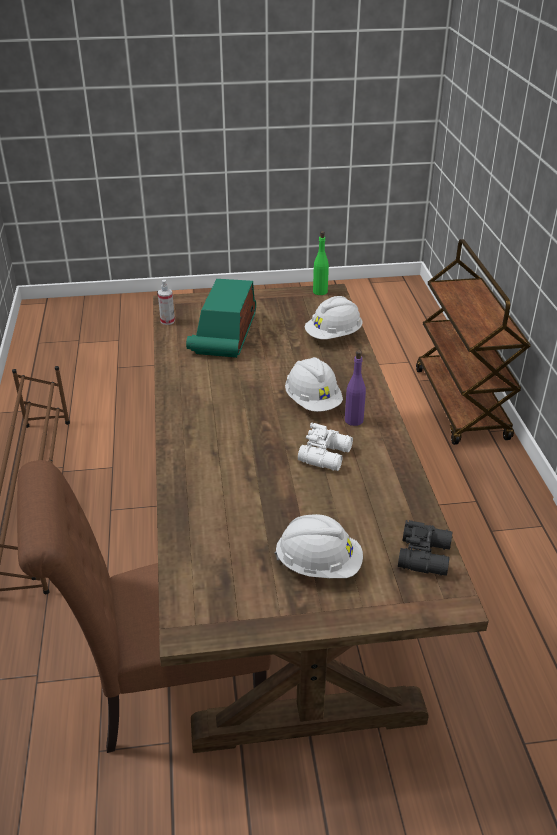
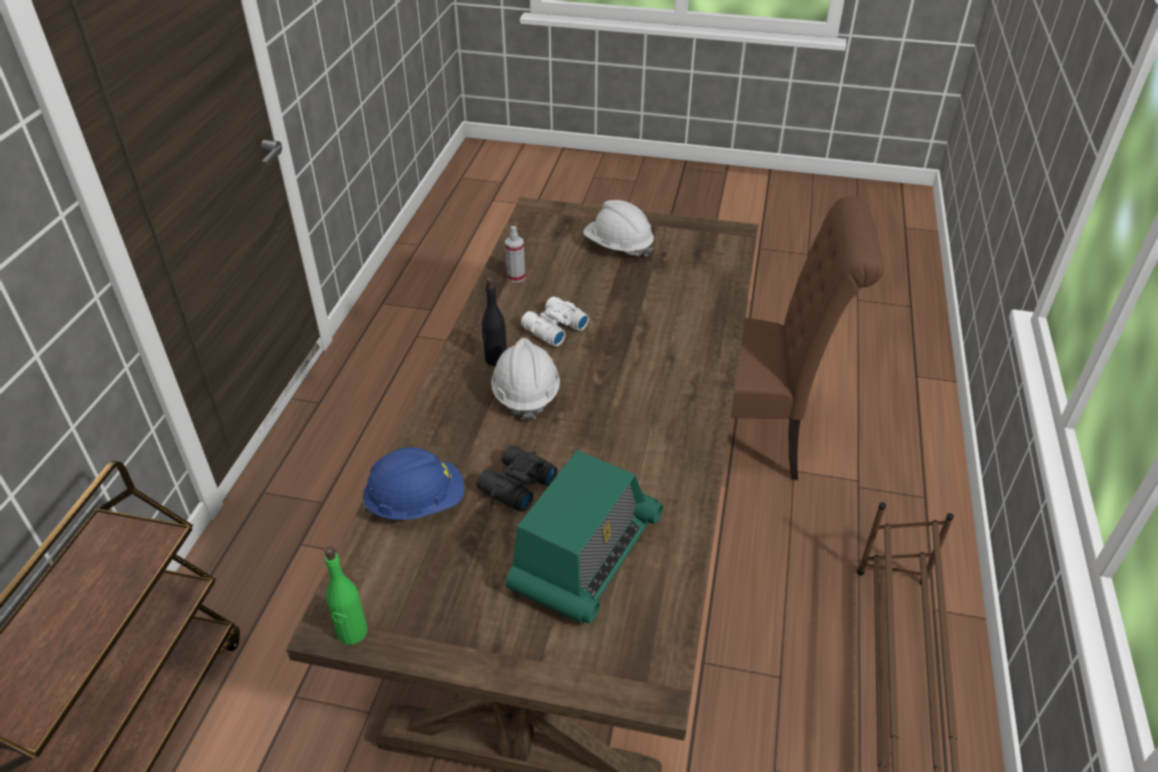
camera: 160 degrees left, 5 degrees up
spray bottle [158,280,175,325] -> spray bottle moved to [505,226,525,283]
white hard hat [305,296,363,339] -> blue hard hat [363,447,465,520]
purple bottle [345,350,366,426] -> black bottle [481,277,507,366]
black binoculars [398,520,452,576] -> black binoculars moved to [477,445,557,512]

